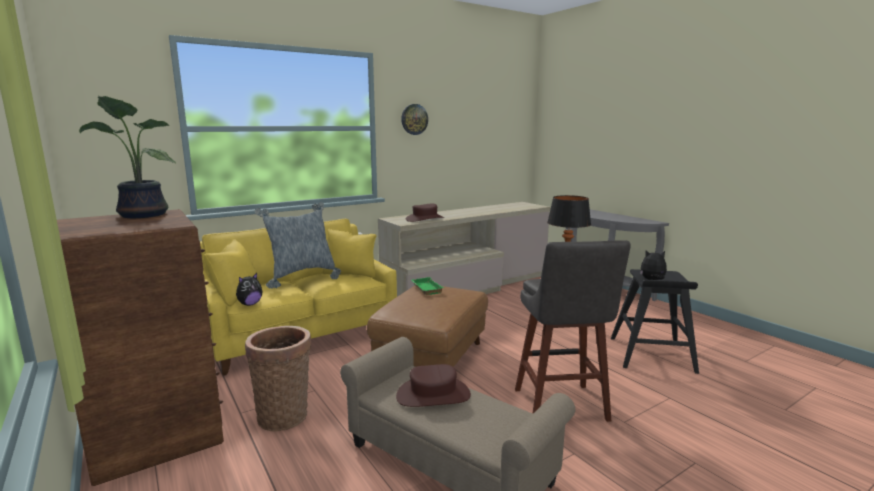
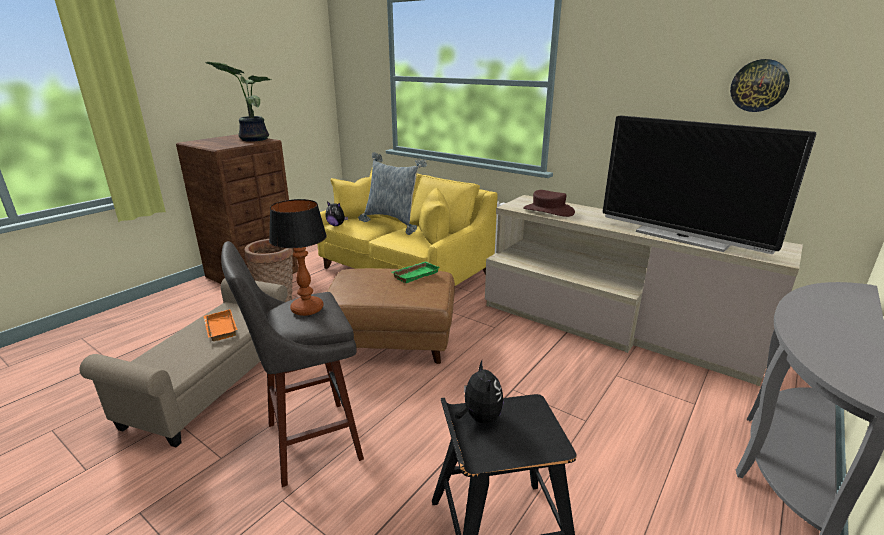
camera: 70 degrees right, 10 degrees up
brown hat [396,364,471,407] -> orange tray [203,309,237,341]
wall clock [401,104,428,135] -> wall clock moved to [730,59,790,112]
none -> television [603,115,816,254]

